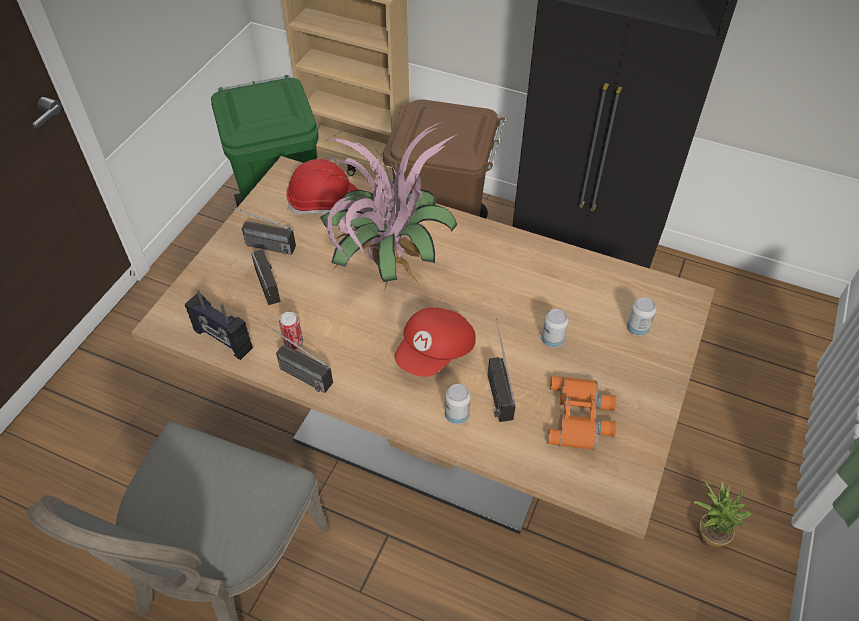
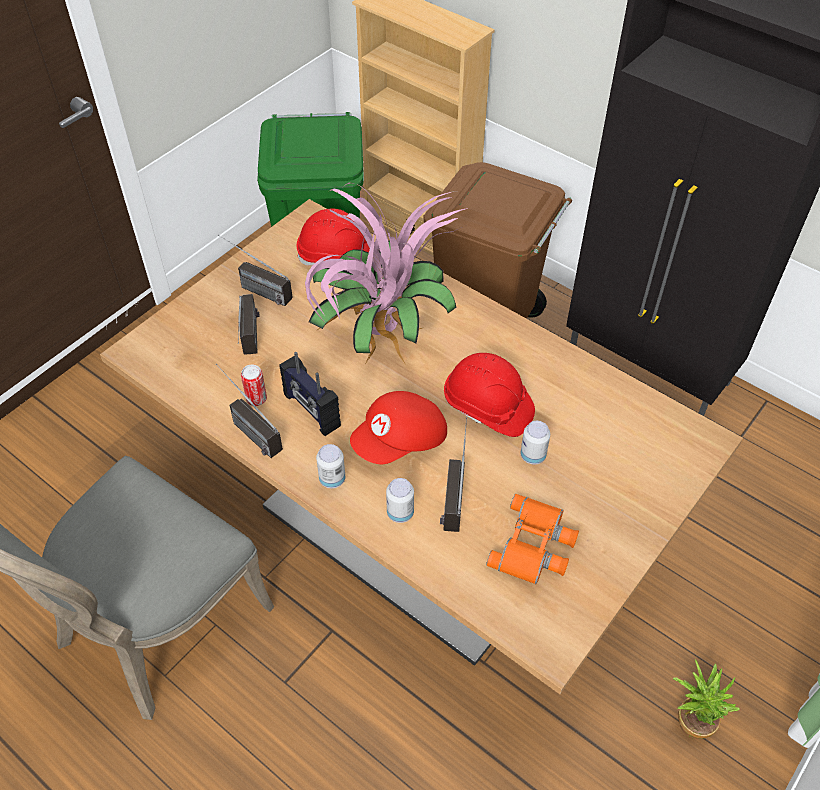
camera: 15 degrees right, 0 degrees up
radio [185,289,253,360] -> radio moved to [279,352,341,436]
can [627,297,656,336] -> can moved to [316,444,345,488]
none -> red hard hat [444,353,535,437]

